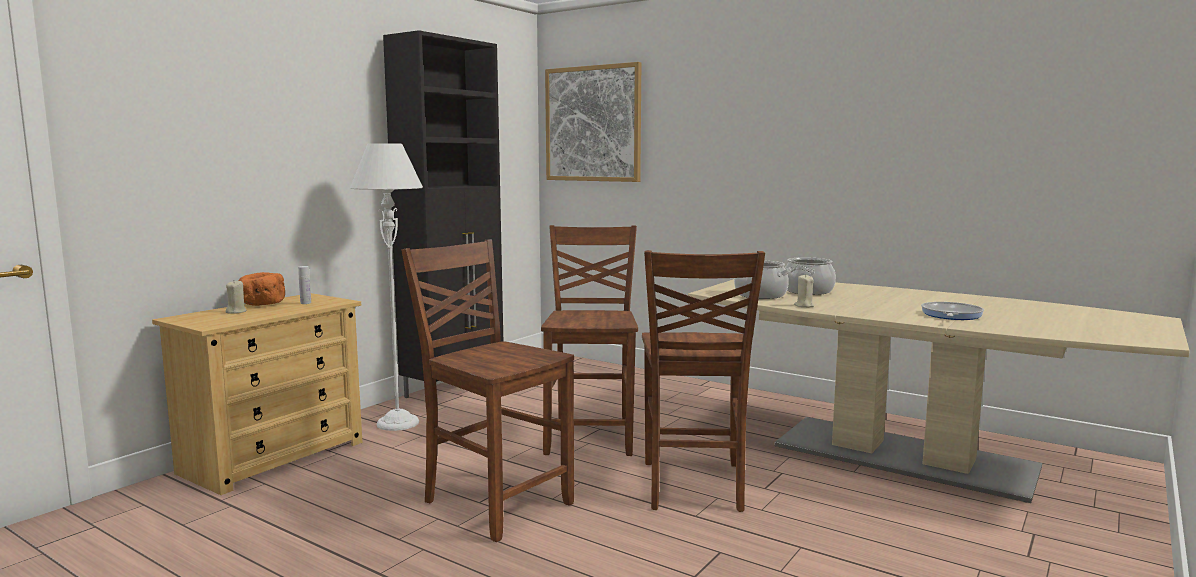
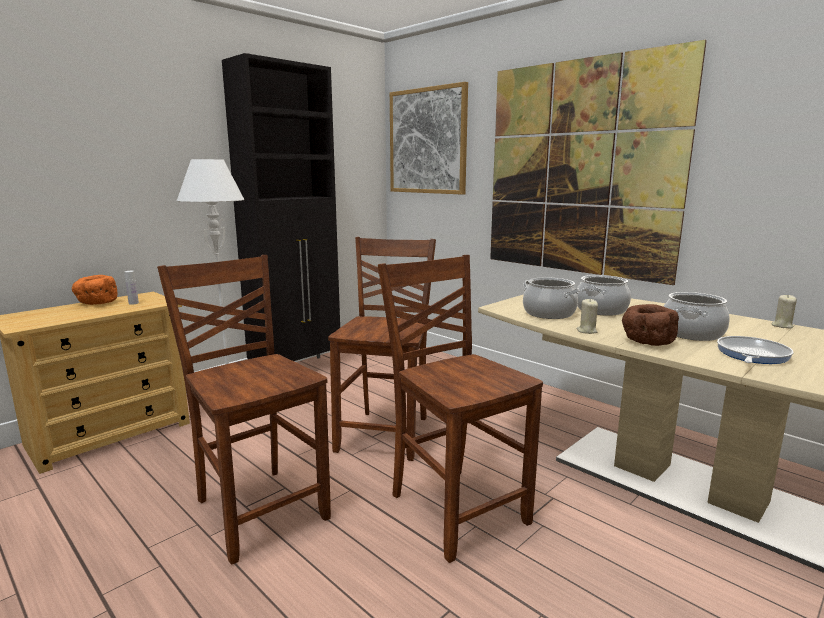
camera: 10 degrees right, 5 degrees up
beige candle [226,281,247,314] -> beige candle moved to [772,294,797,328]
brown chair [642,250,765,512] -> brown chair turned 135 degrees clockwise [378,255,543,563]
none -> picture [490,40,707,285]
none -> brown bowl [622,304,679,346]
none -> cooking pot [663,292,730,341]

